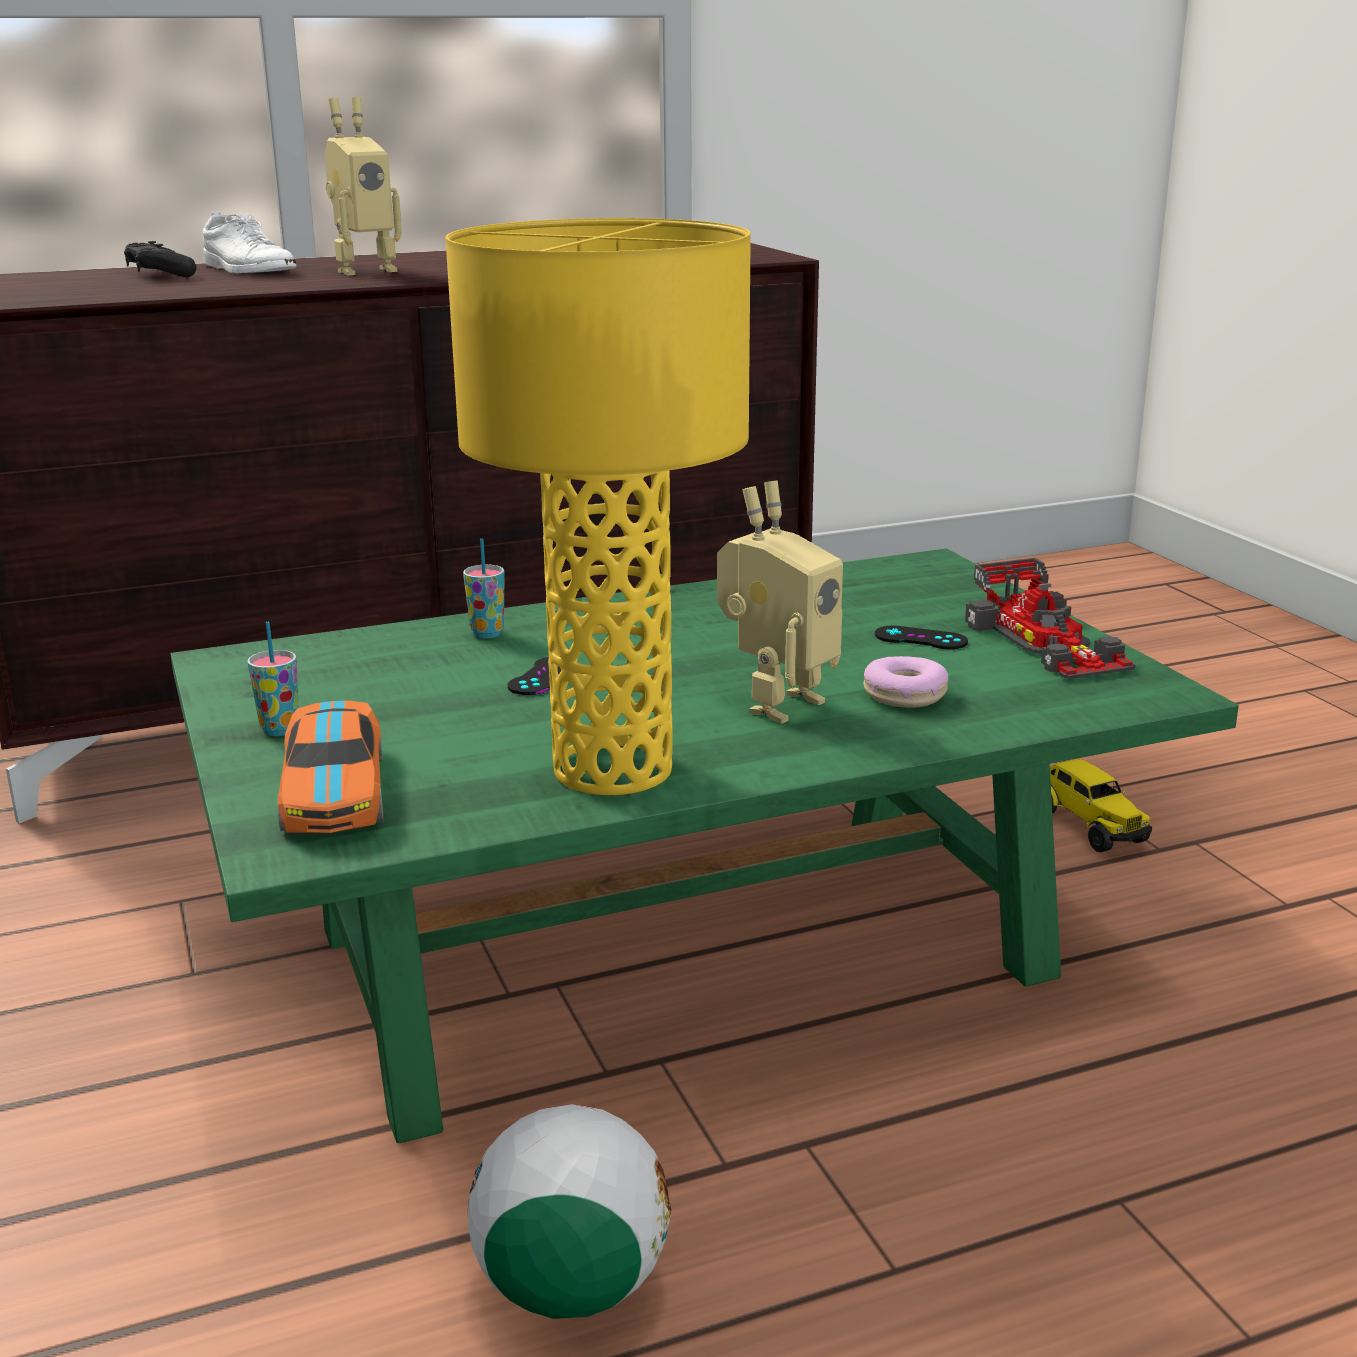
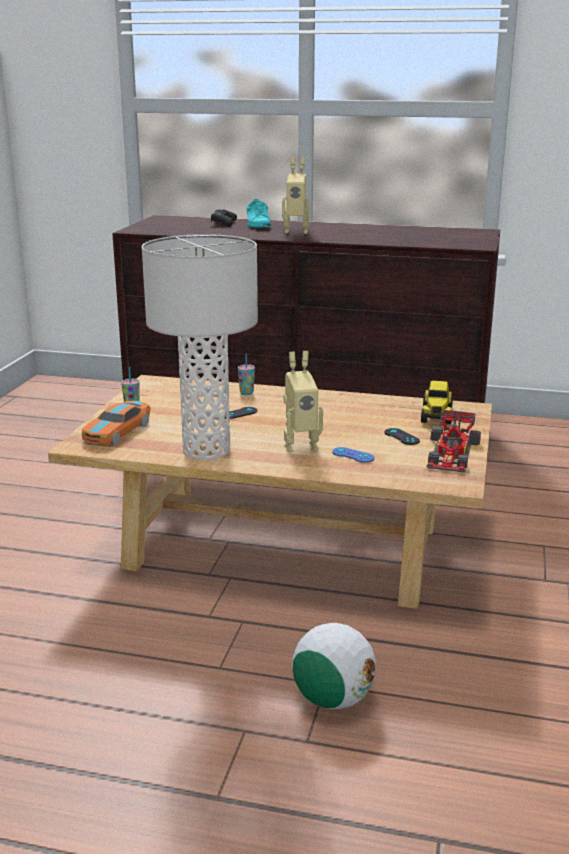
camera: 35 degrees right, 0 degrees up
green coffee table [171,548,1239,1143] -> beige coffee table [48,375,492,609]
white shoe [203,211,296,273] -> turquoise shoe [246,199,271,228]
yellow table lamp [445,218,751,795] -> white table lamp [142,234,258,460]
football [467,1104,672,1319] -> football moved to [292,623,376,709]
donut [863,656,948,708] -> blue game controller [332,447,374,463]
toy truck [1050,759,1152,852] -> toy truck moved to [421,381,453,424]

